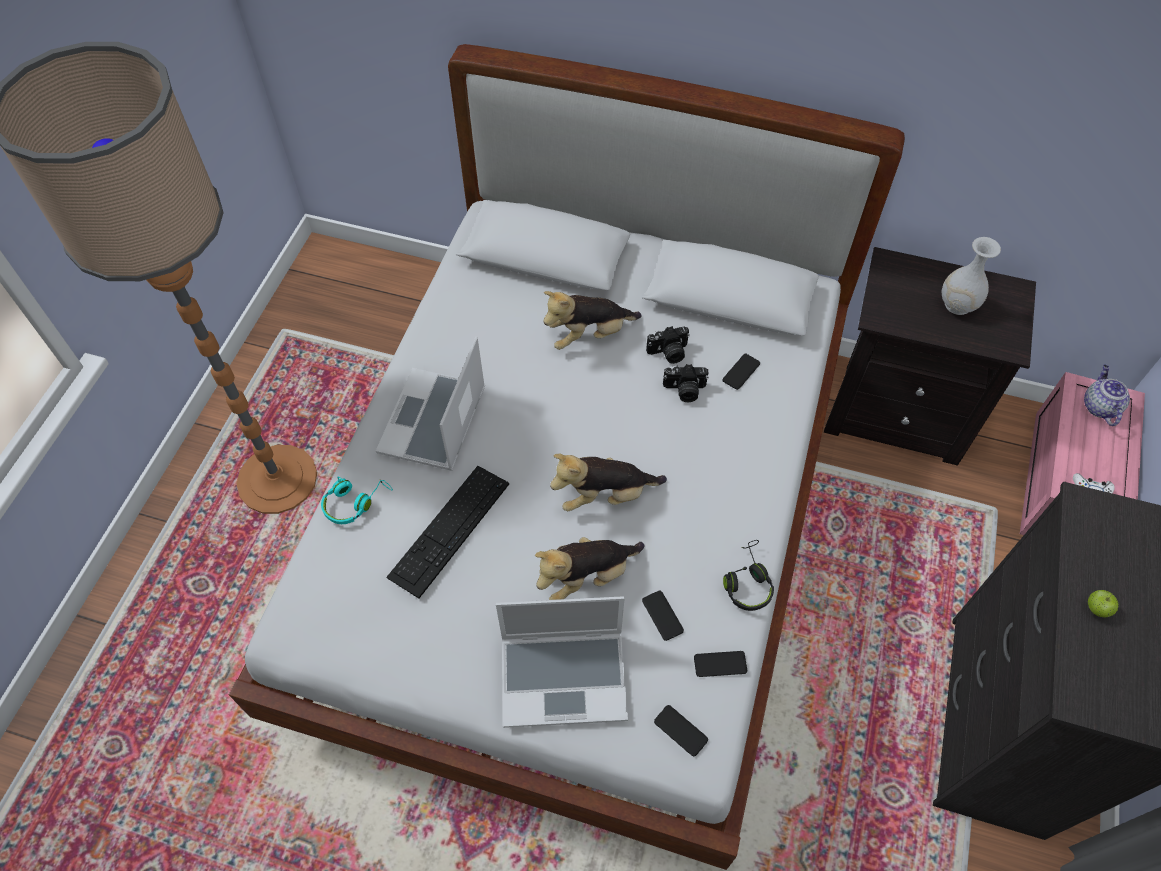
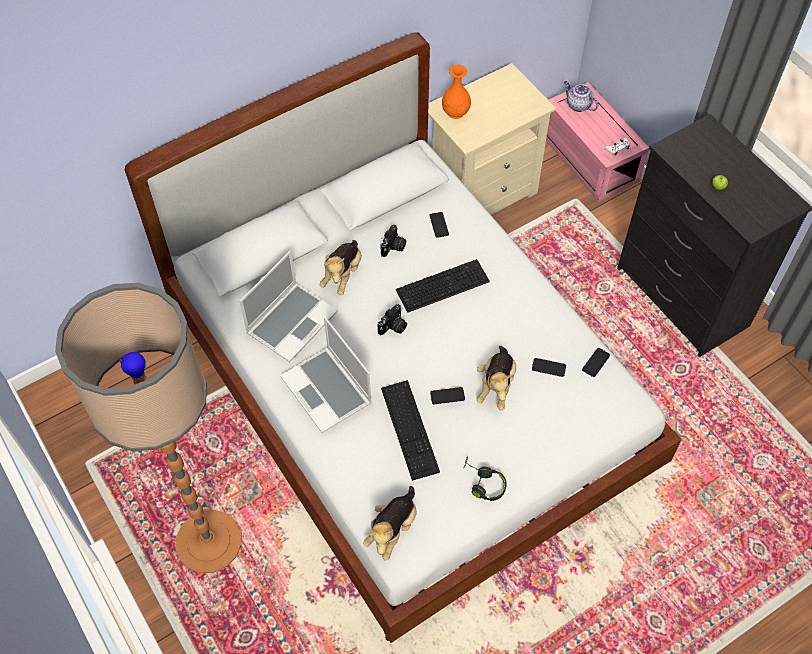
camera: 50 degrees left, 0 degrees up
turquoise headphones [321,476,393,524] -> none
laptop [496,596,628,728] -> laptop moved to [239,251,338,362]
plush toy [550,453,667,511] -> plush toy moved to [363,486,417,560]
phone [654,705,708,756] -> phone moved to [430,387,465,404]
camera [663,364,709,402] -> camera moved to [378,304,407,335]
black headphones [723,540,774,611] -> black headphones moved to [463,456,507,501]
black nightstand [824,247,1036,466] -> beige nightstand [428,63,557,215]
white vase [942,237,1001,315] -> none
none -> keyboard [396,259,490,313]
none -> orange vase [442,64,471,119]

